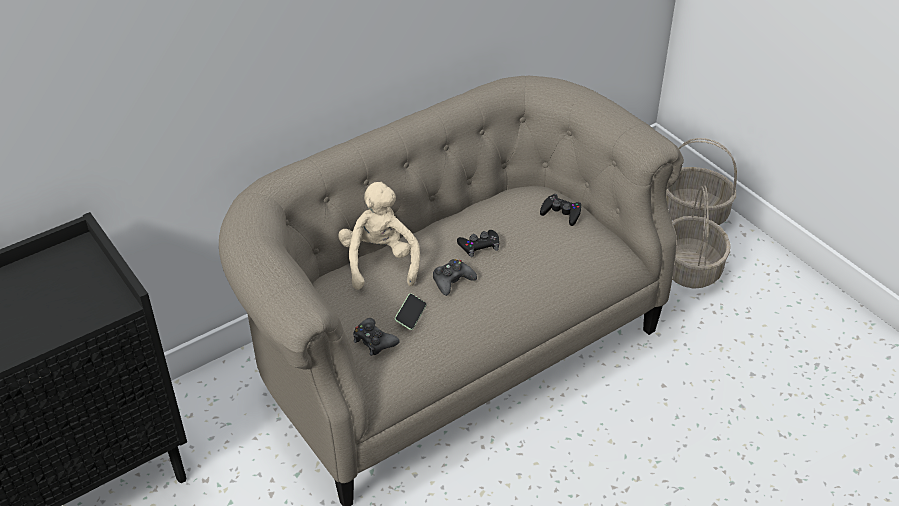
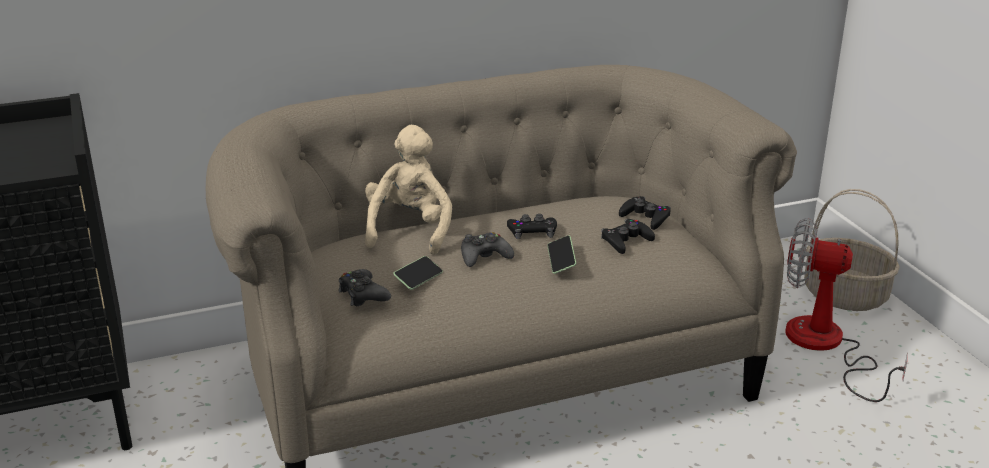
camera: 15 degrees right, 15 degrees down
basket [672,186,731,289] -> fan [785,218,908,402]
none -> phone [547,235,576,274]
none -> black game controller [601,219,655,254]

